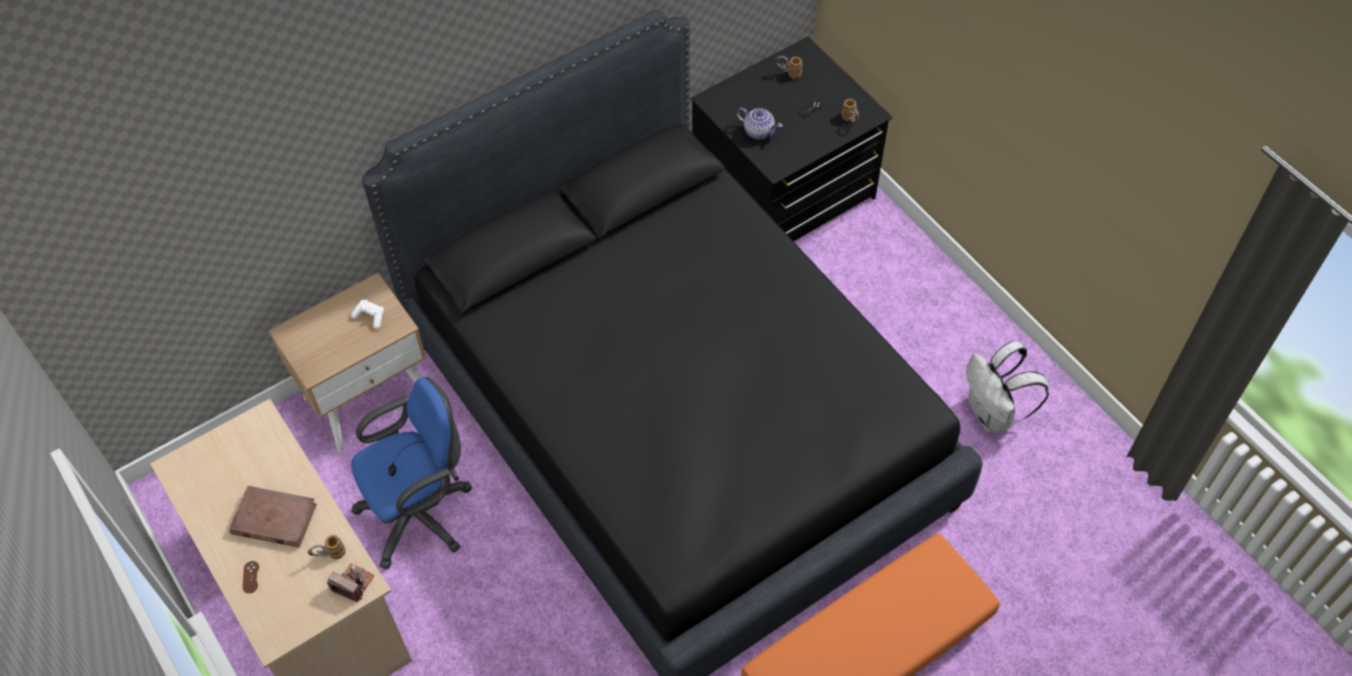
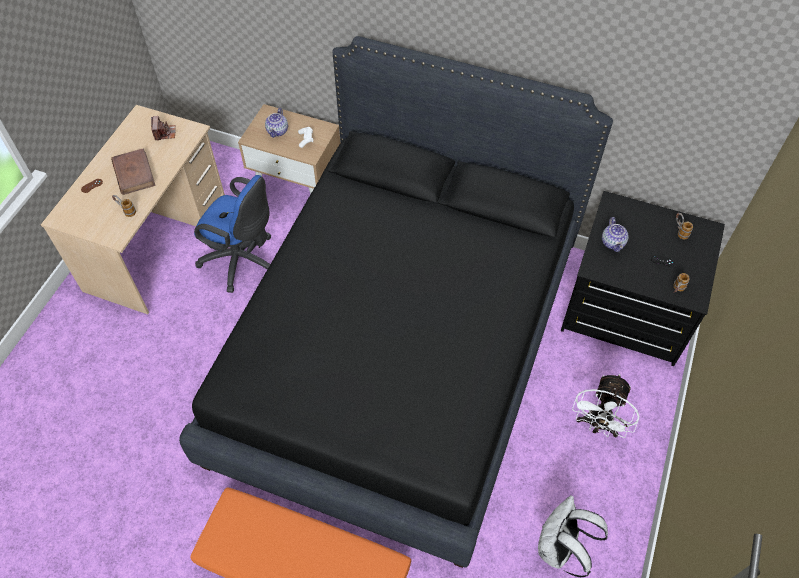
camera: 55 degrees right, 0 degrees up
camera [327,564,374,602] -> camera moved to [151,116,176,141]
none -> teapot [265,108,288,138]
none -> white fan [572,374,640,438]

